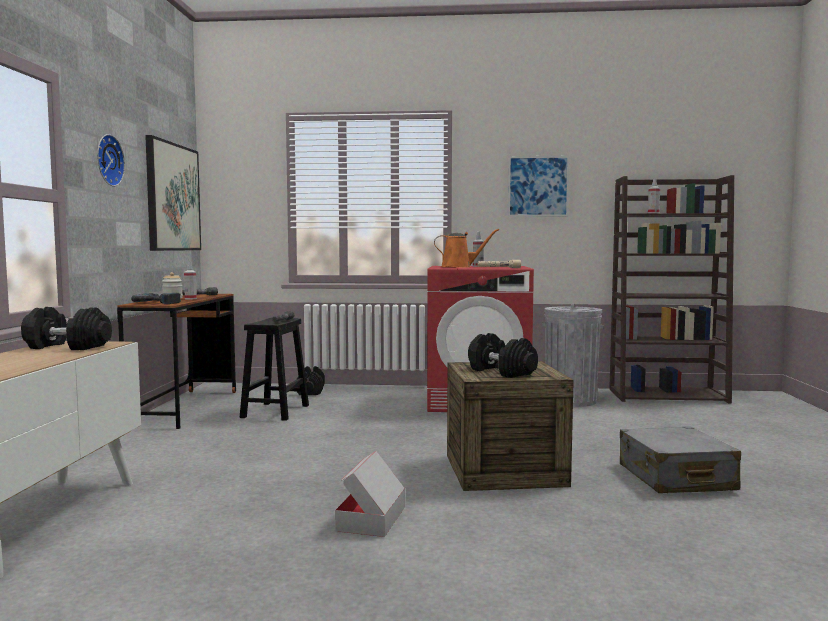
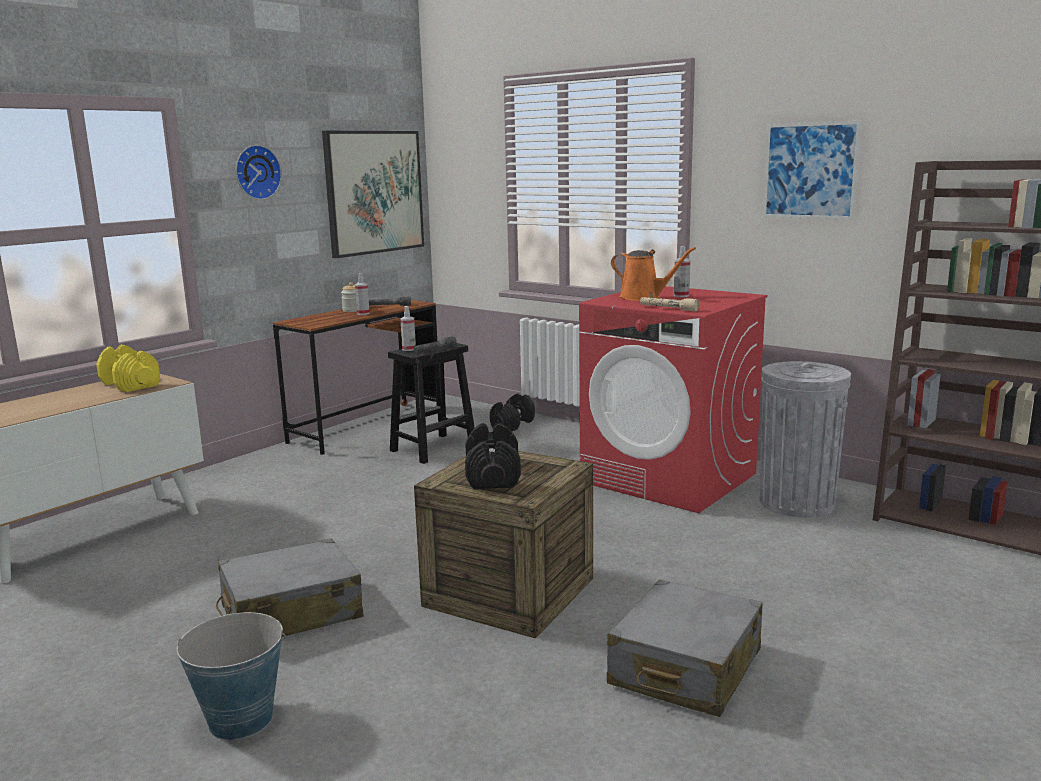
camera: 35 degrees right, 10 degrees up
black dumbbell [21,307,112,350] -> yellow dumbbell [96,344,160,392]
power drill [131,293,181,304] -> none
cardboard box [335,451,405,537] -> grey suitcase [216,539,364,637]
spray bottle [648,178,660,213] -> spray bottle moved to [400,306,416,351]
none -> bucket [177,612,286,740]

